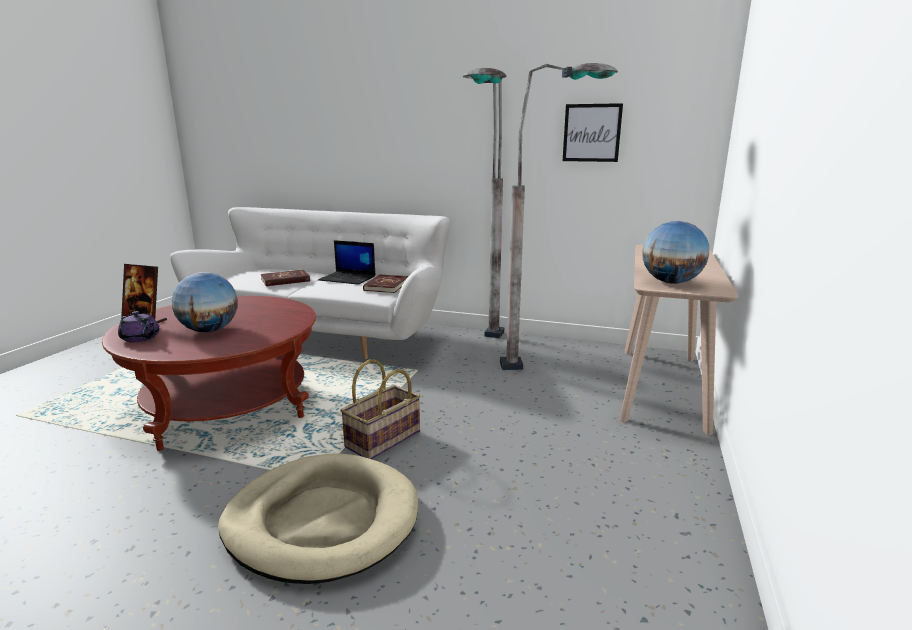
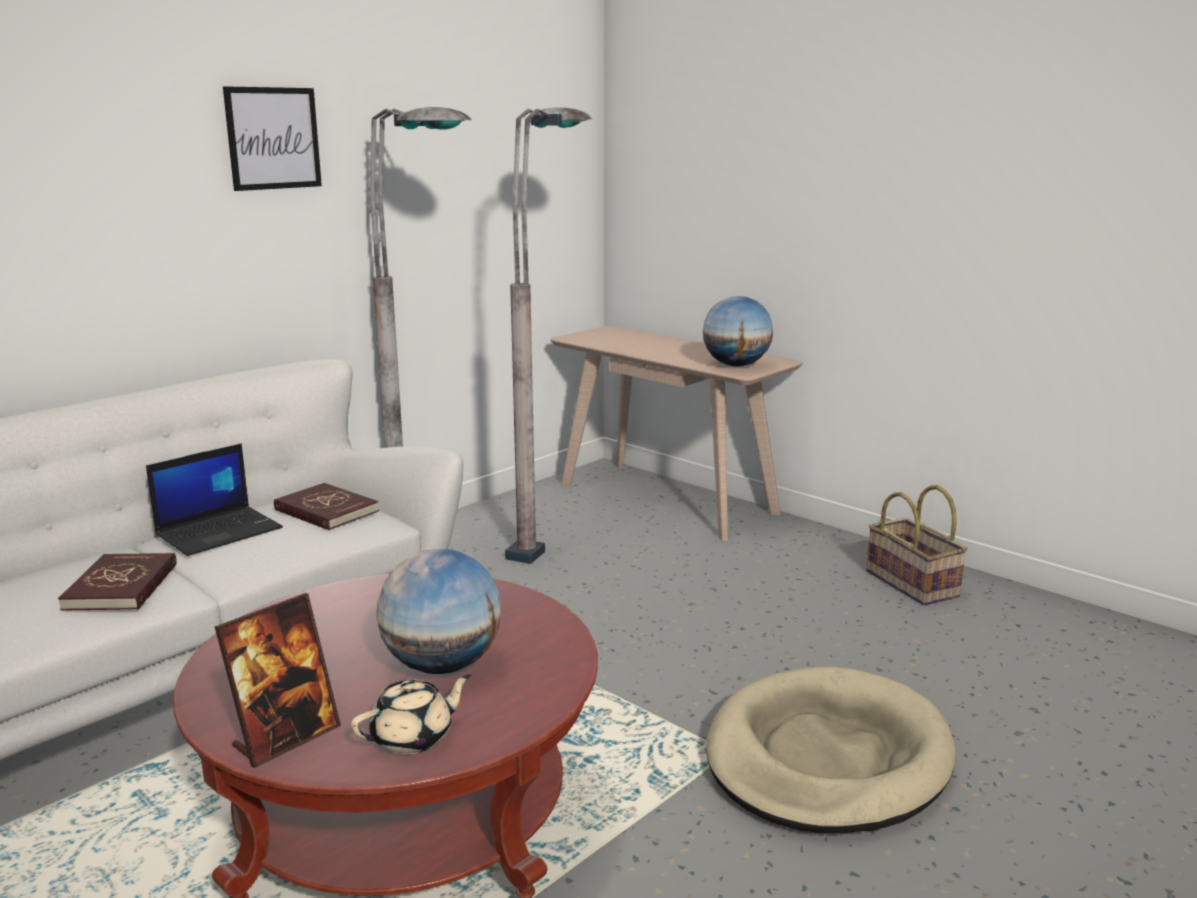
camera: 65 degrees left, 0 degrees up
purple teapot [118,311,160,343] -> beige teapot [351,674,471,754]
basket [340,359,421,459] -> basket moved to [866,485,968,605]
picture [563,103,623,162] -> picture moved to [223,86,322,191]

